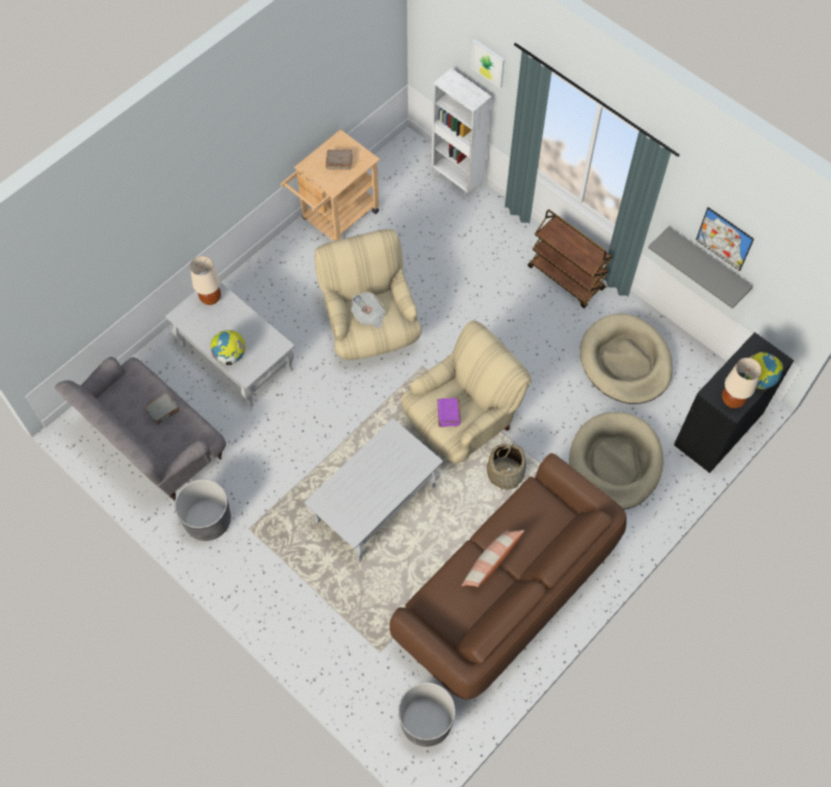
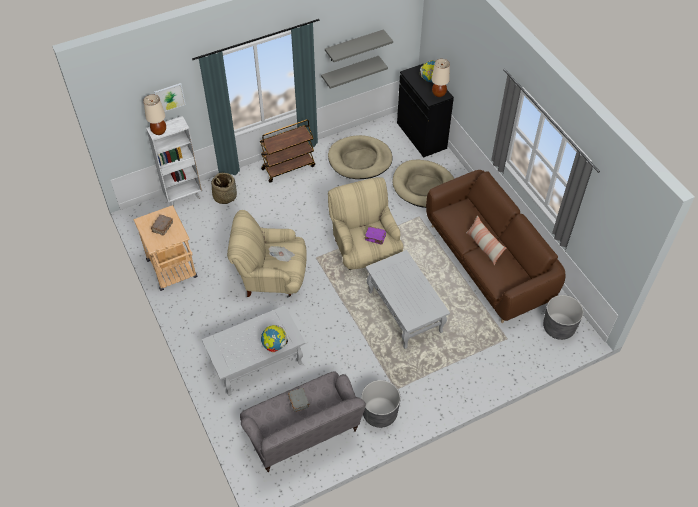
camera: 70 degrees left, 10 degrees down
beige table lamp [190,256,221,305] -> beige table lamp moved to [143,95,166,135]
basket [487,444,526,492] -> basket moved to [211,173,237,204]
picture [696,207,754,271] -> grey shelf [325,29,393,62]

